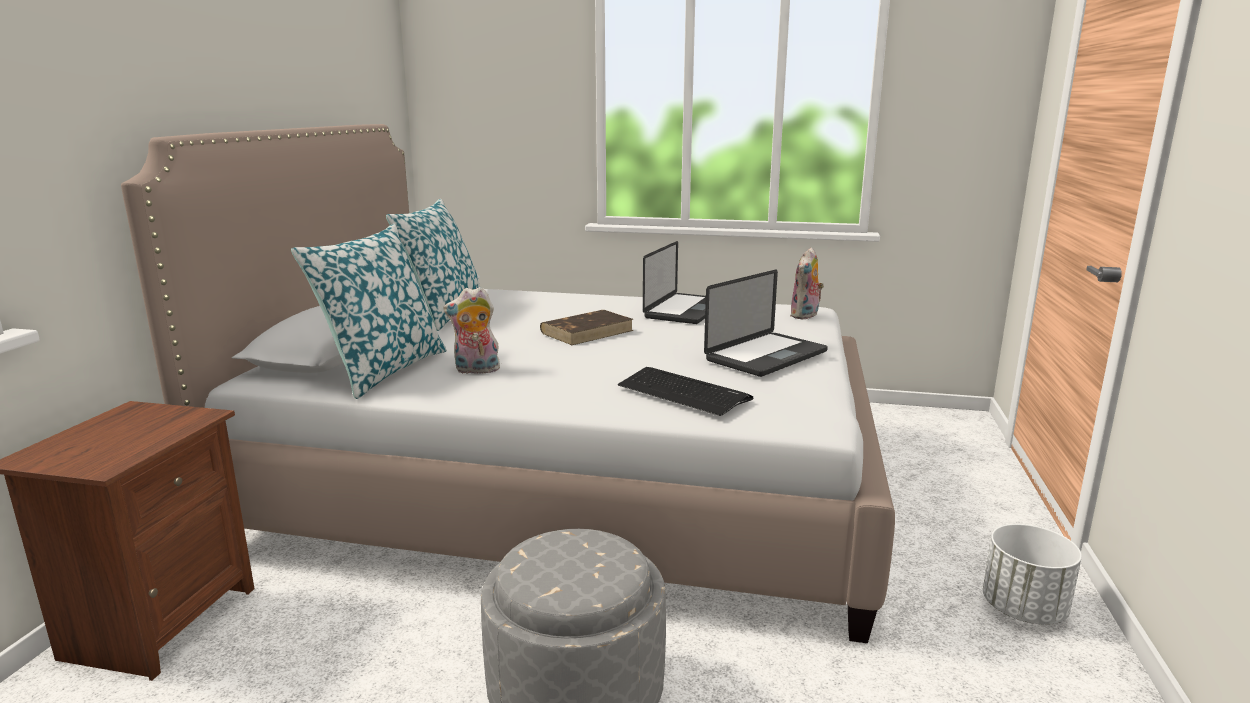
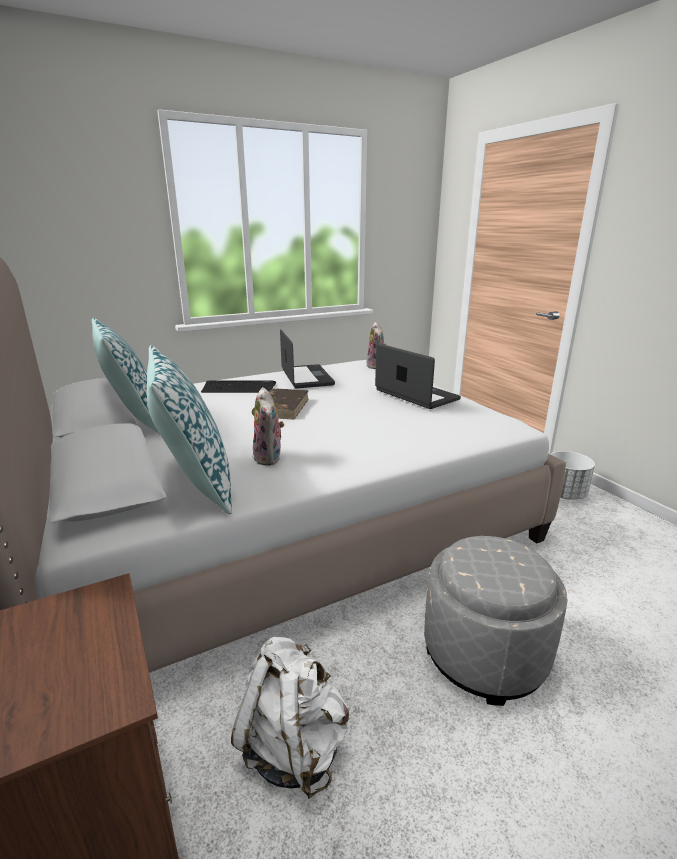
camera: 40 degrees left, 5 degrees up
plush toy [443,287,500,374] -> plush toy turned 60 degrees counterclockwise [253,387,284,466]
keyboard [618,367,754,416] -> keyboard moved to [201,380,276,393]
laptop [704,270,828,377] -> laptop turned 45 degrees counterclockwise [375,343,461,409]
none -> white backpack [231,637,349,799]

